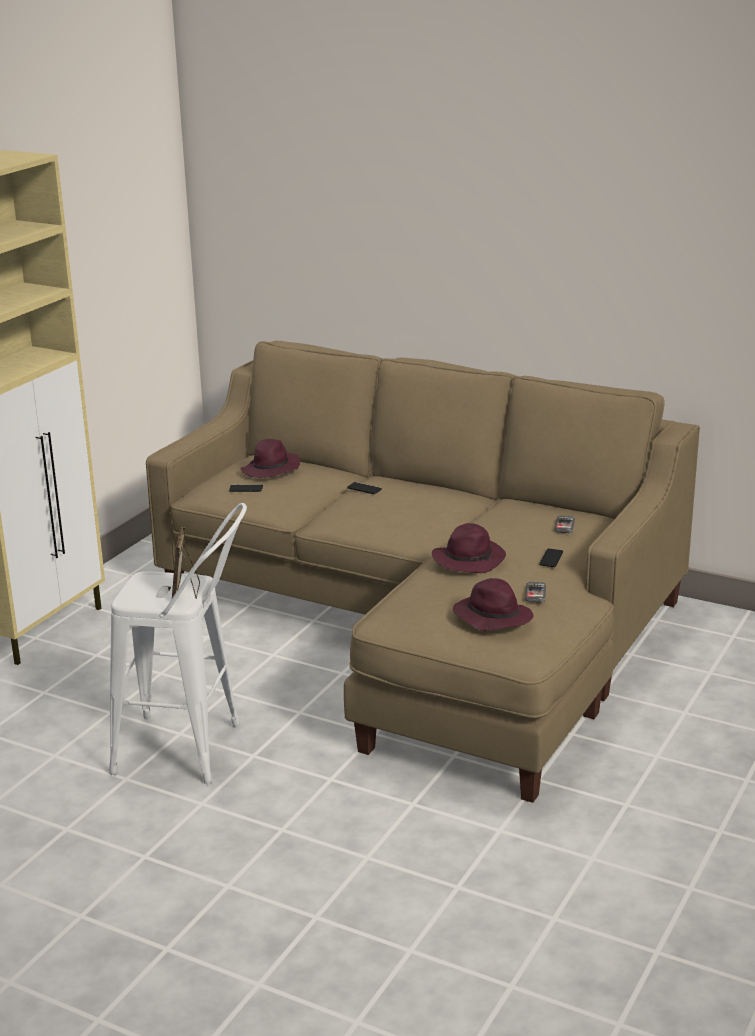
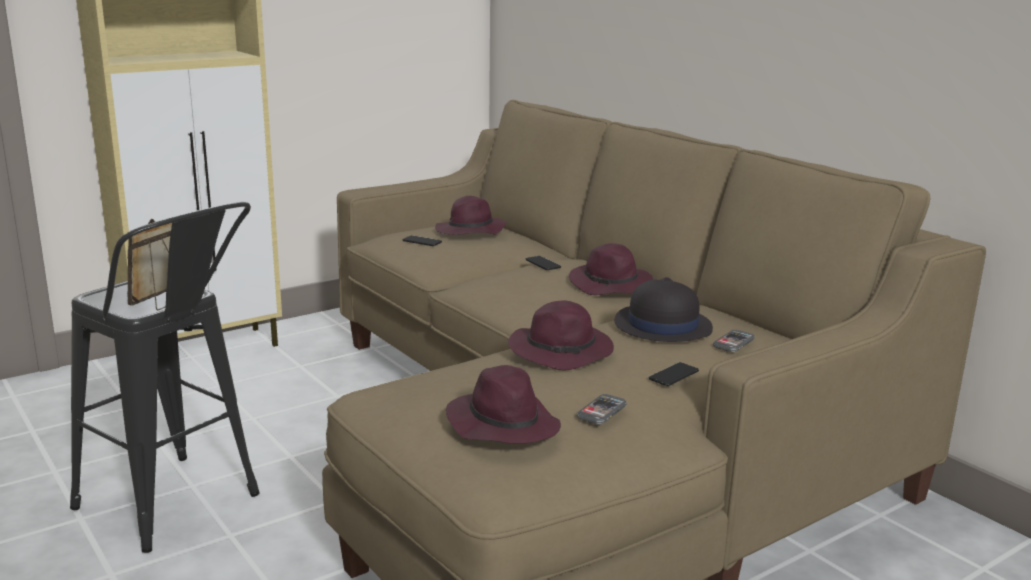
camera: 25 degrees right, 5 degrees down
white stool [109,503,247,784] -> black stool [70,202,260,553]
none -> purple hat [569,243,653,295]
none -> black hat [614,277,713,342]

